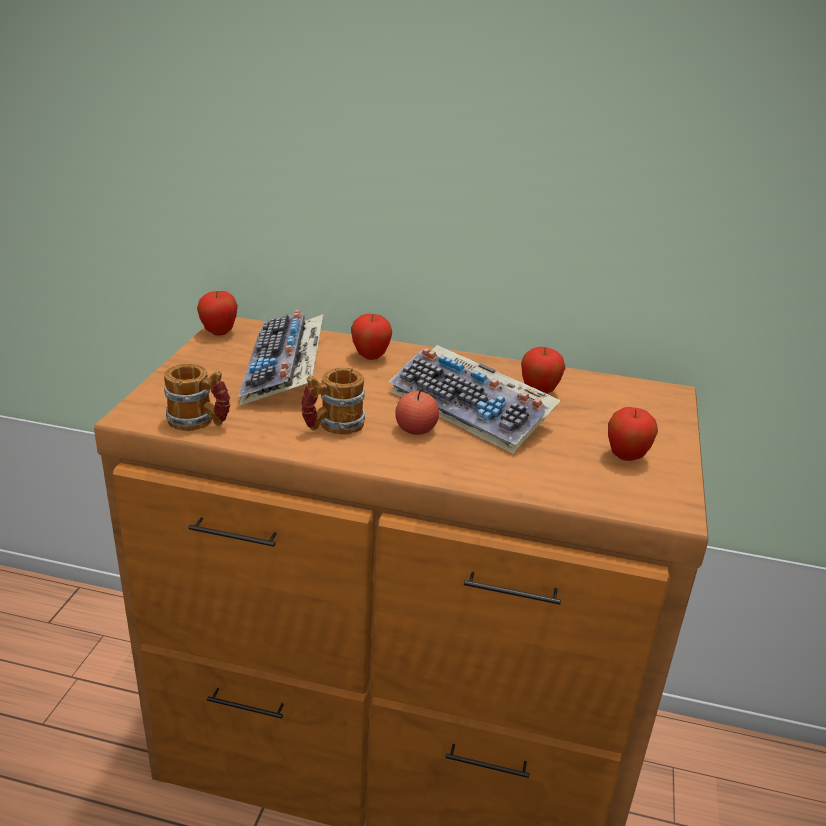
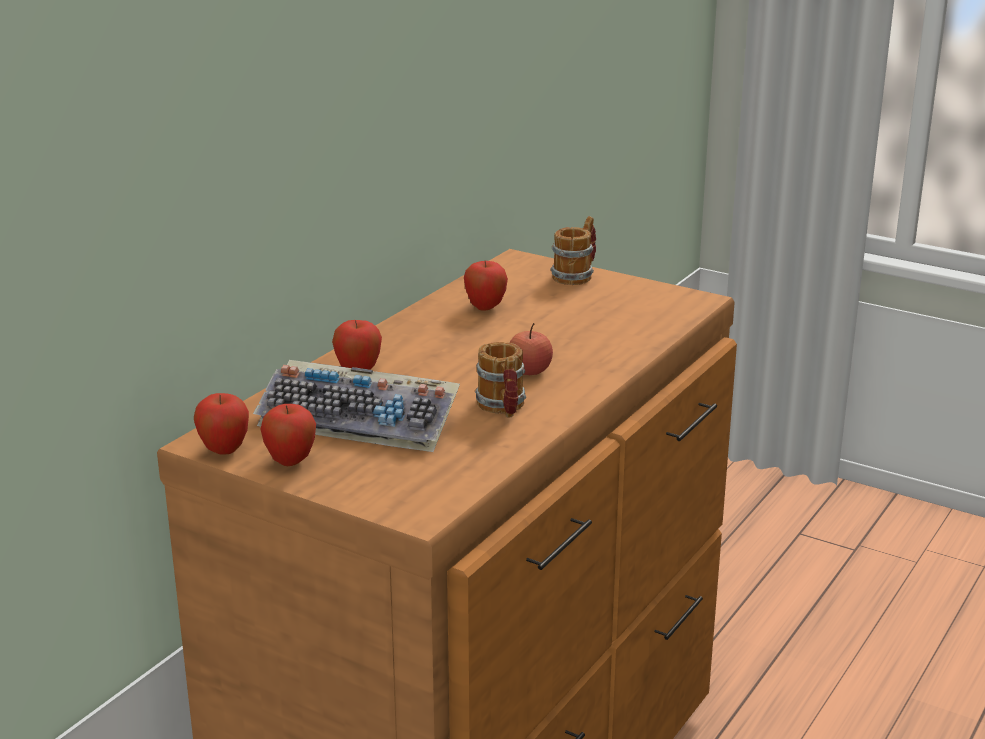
camera: 70 degrees left, 5 degrees down
mug [164,364,230,431] -> mug moved to [550,216,596,285]
keyboard [389,345,561,454] -> none
apple [608,407,658,461] -> apple moved to [260,404,316,466]

